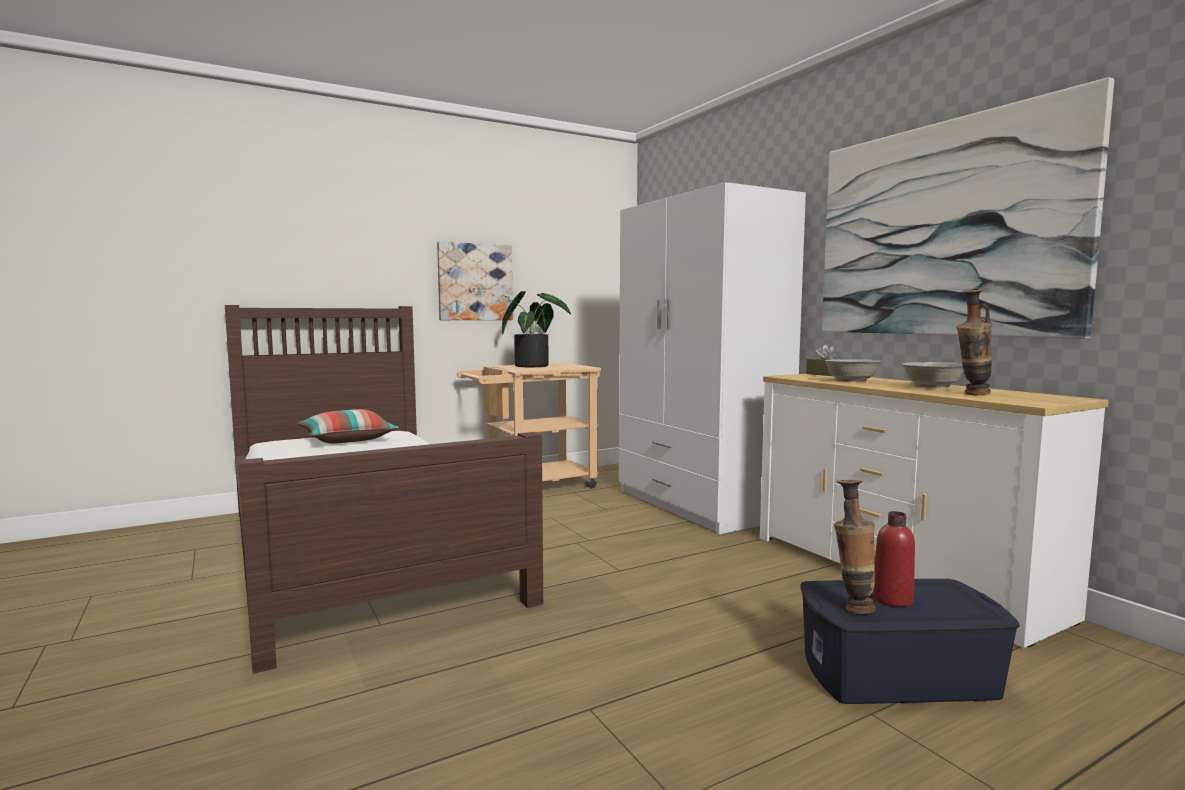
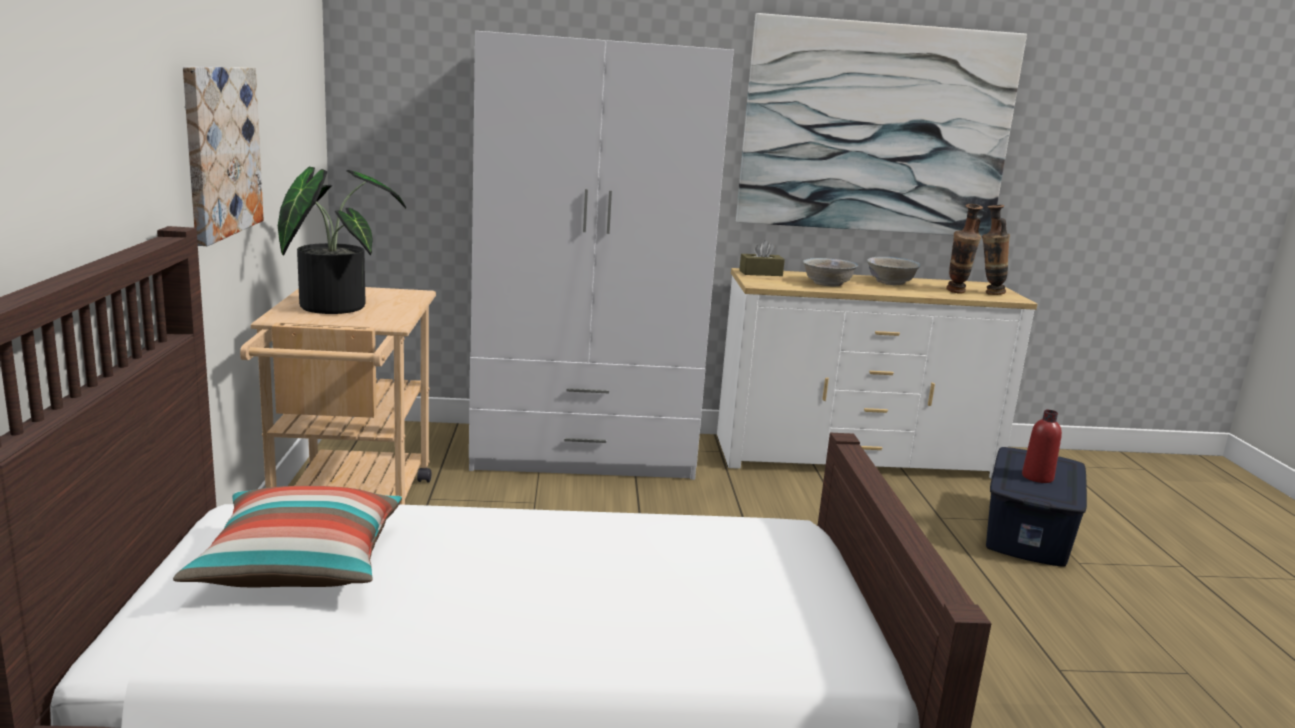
camera: 65 degrees left, 10 degrees up
vase [834,480,876,614] -> vase moved to [982,205,1010,295]

